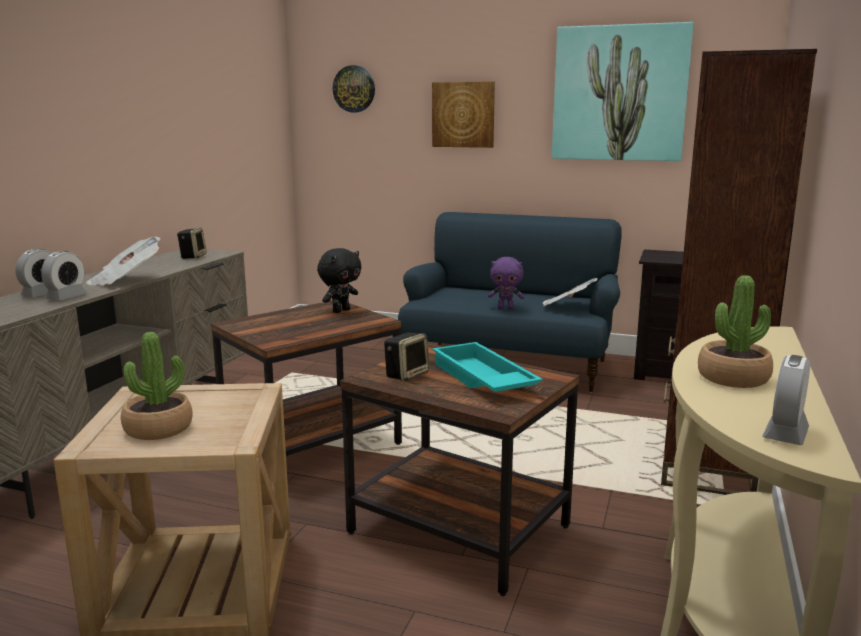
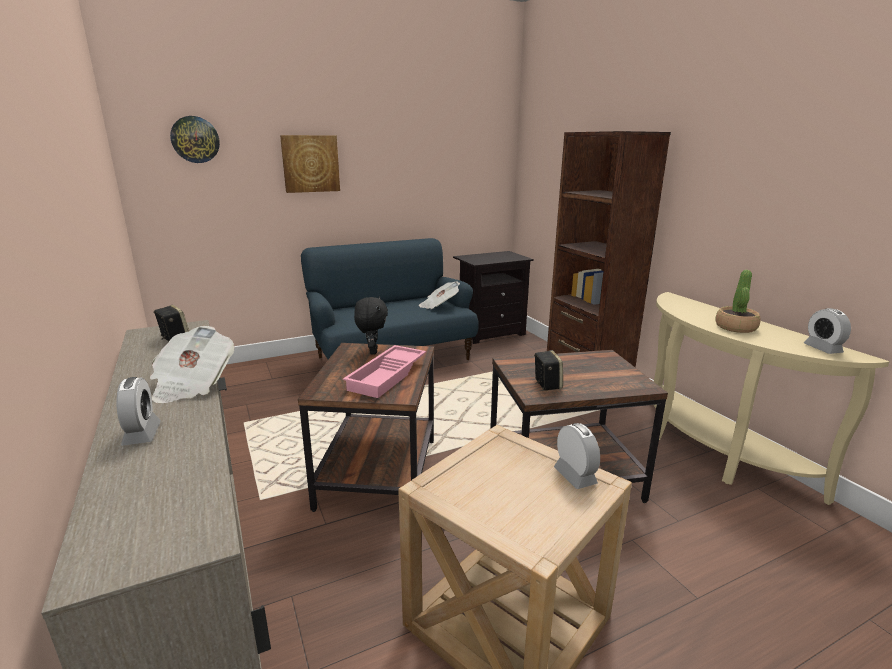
camera: 45 degrees left, 5 degrees up
alarm clock [41,251,87,300] -> alarm clock moved to [554,423,600,489]
potted plant [121,332,193,440] -> none
turquoise tray [432,342,543,392] -> none
purple plush toy [488,257,525,309] -> none
picture [552,22,694,161] -> none
none -> pink tray [343,345,426,398]

